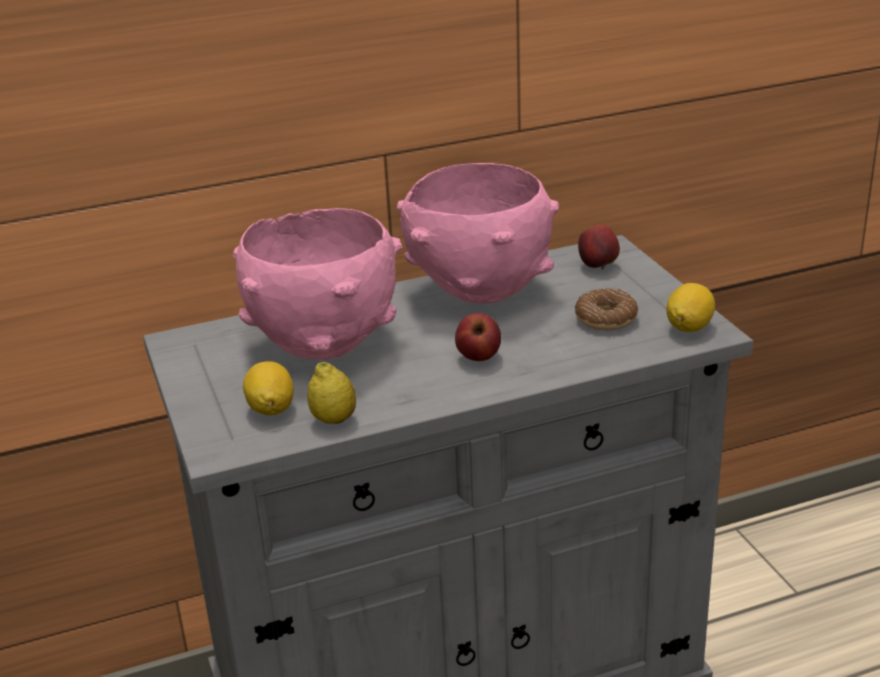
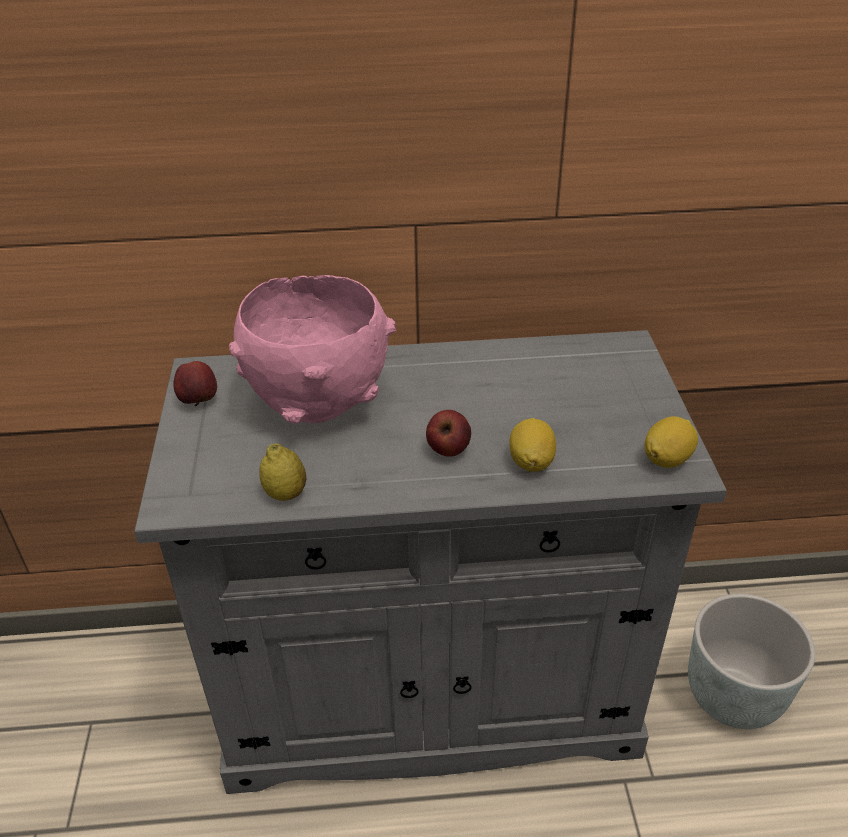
camera: 15 degrees right, 10 degrees up
lemon [243,361,294,416] -> lemon moved to [509,418,556,472]
pink bowl [397,163,559,303] -> none
donut [575,288,638,331] -> none
apple [578,224,620,269] -> apple moved to [173,361,217,406]
none -> grey planter [688,594,815,729]

